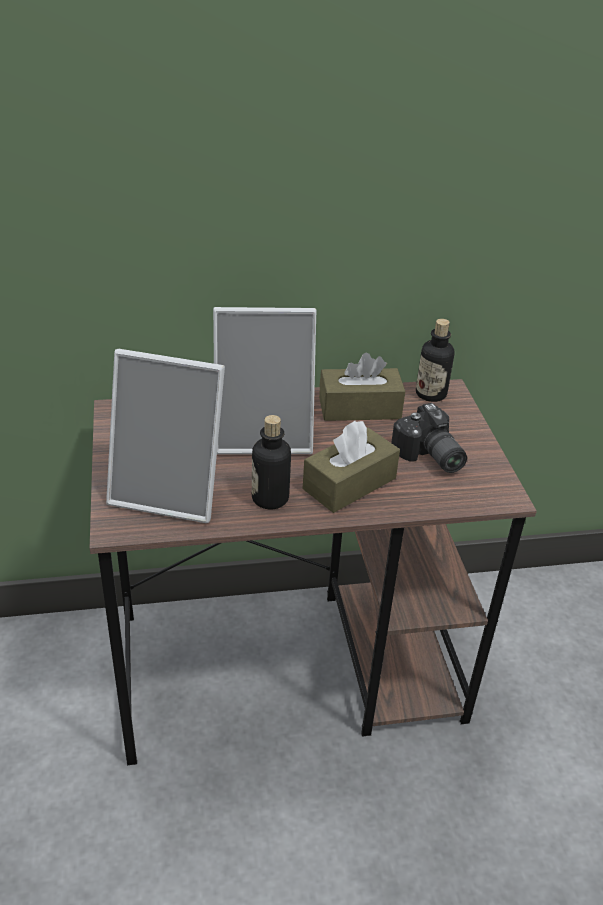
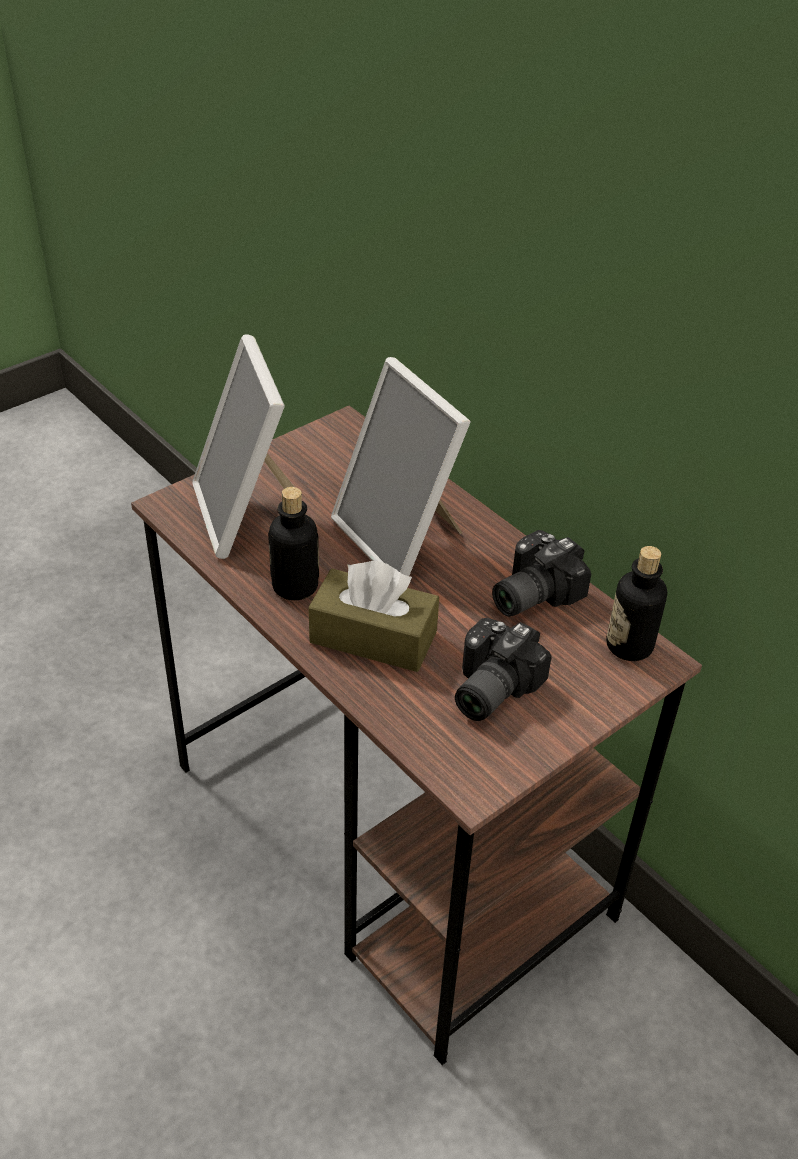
camera: 60 degrees right, 5 degrees up
brown tissue box [319,353,405,421] -> camera [492,530,591,616]

